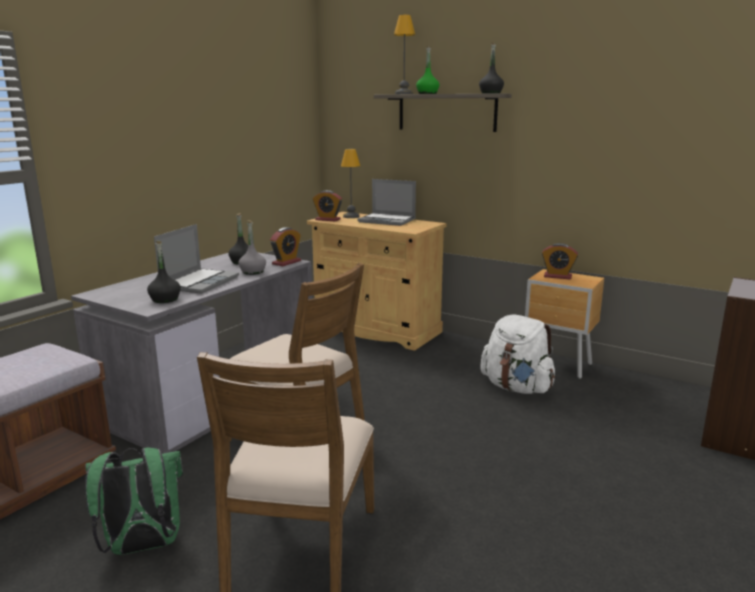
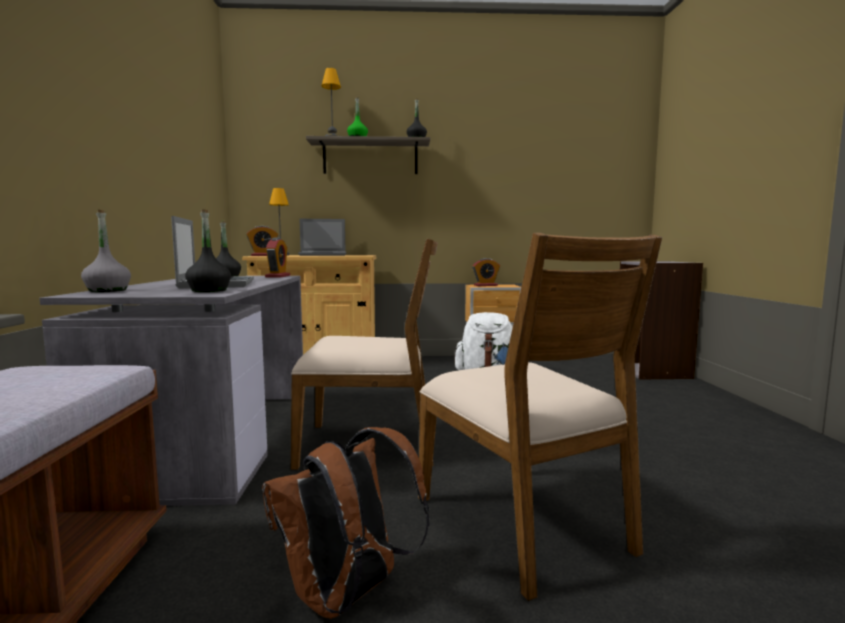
camera: 35 degrees left, 10 degrees down
green backpack [85,447,183,555] -> brown backpack [262,427,429,619]
grey bottle [238,221,266,275] -> grey bottle moved to [81,210,131,292]

